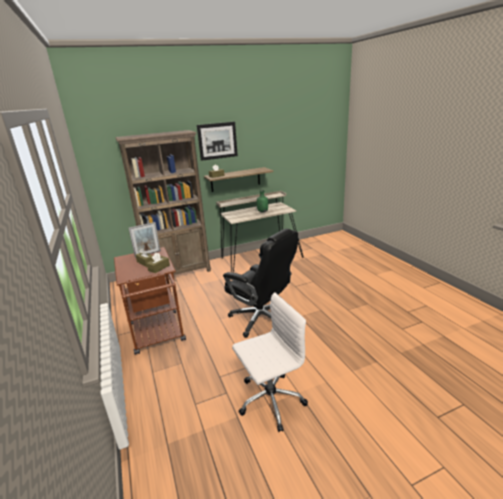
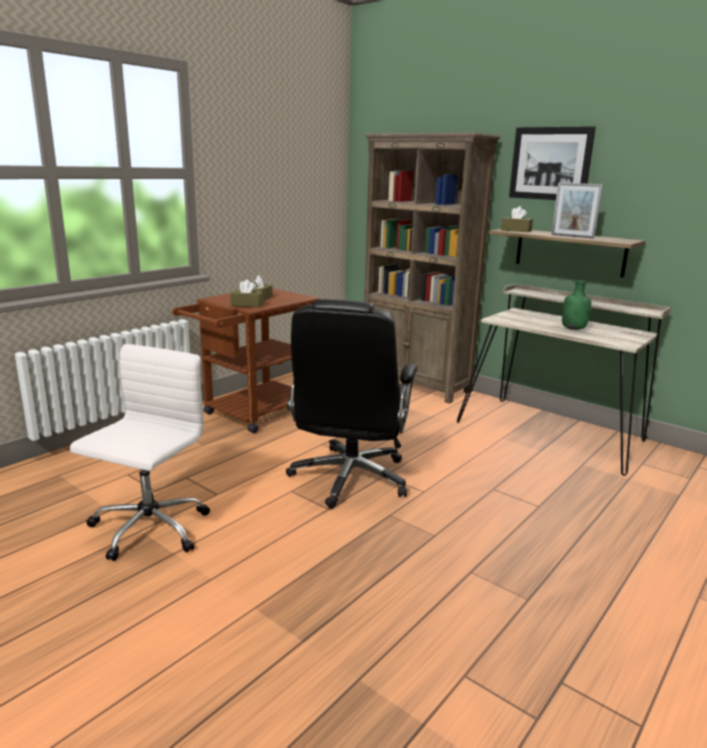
camera: 60 degrees right, 5 degrees down
picture frame [129,222,161,258] -> picture frame moved to [551,183,603,239]
white office chair [232,292,308,432] -> white office chair turned 105 degrees counterclockwise [70,344,210,561]

